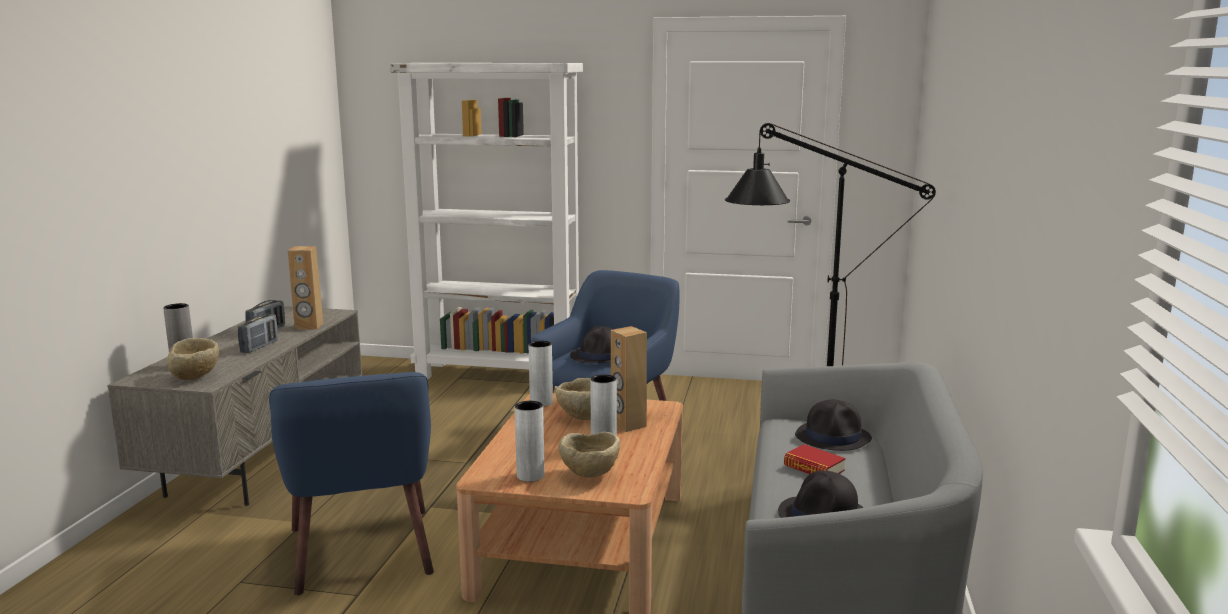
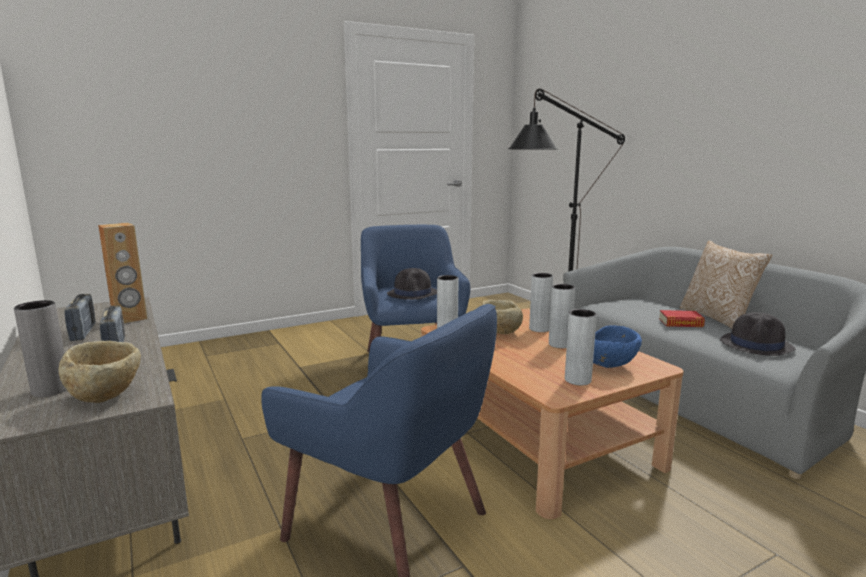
camera: 40 degrees left, 0 degrees up
white bookcase [390,63,583,388] -> none
beige bowl [558,432,620,477] -> blue bowl [593,325,642,368]
brown speaker [611,326,647,432] -> grey vase [529,273,553,332]
black hat [795,400,872,451] -> none
none -> pillow [680,240,772,329]

